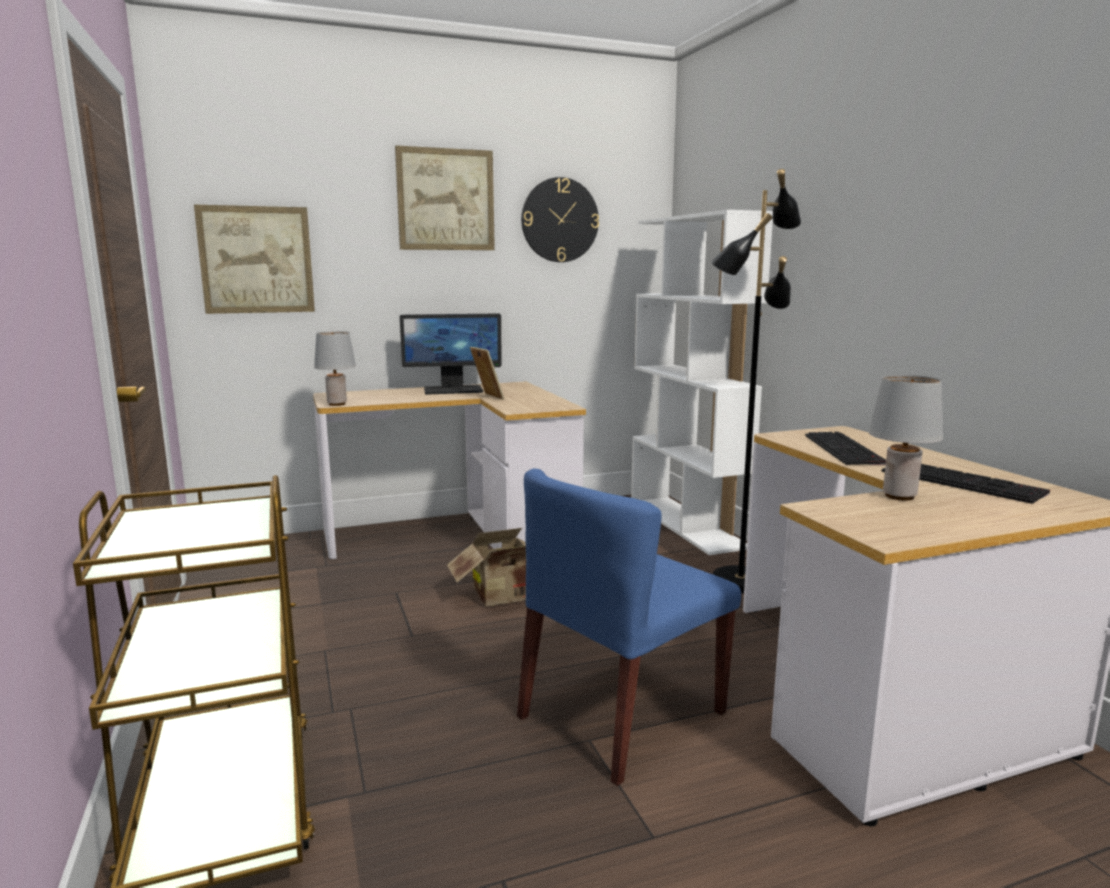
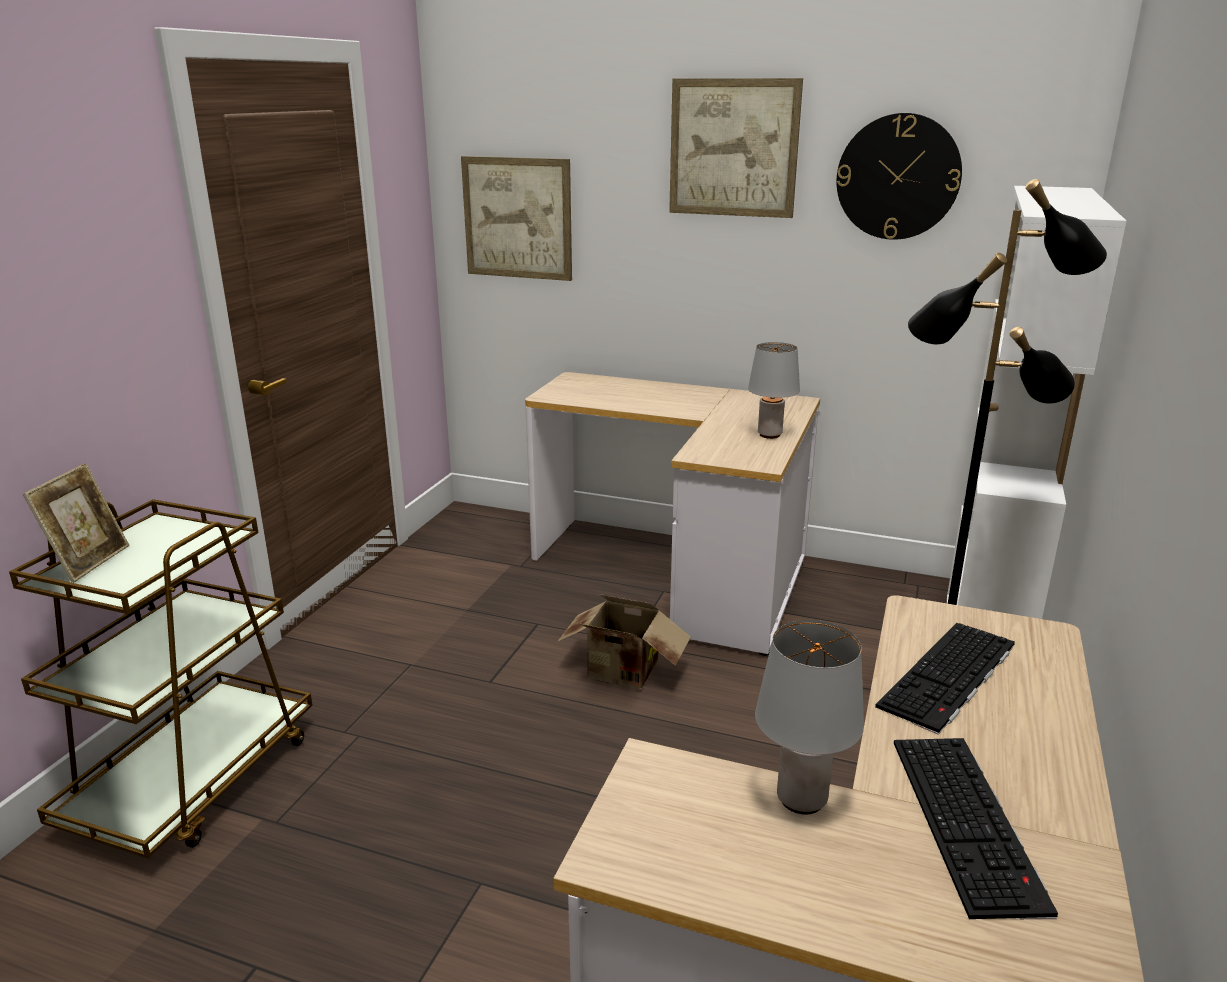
camera: 40 degrees right, 10 degrees up
grey table lamp [314,331,356,406] -> grey table lamp moved to [748,342,800,439]
monitor [400,313,502,394] -> none
picture frame [470,347,504,400] -> picture frame moved to [23,463,129,583]
blue chair [517,468,741,786] -> none

